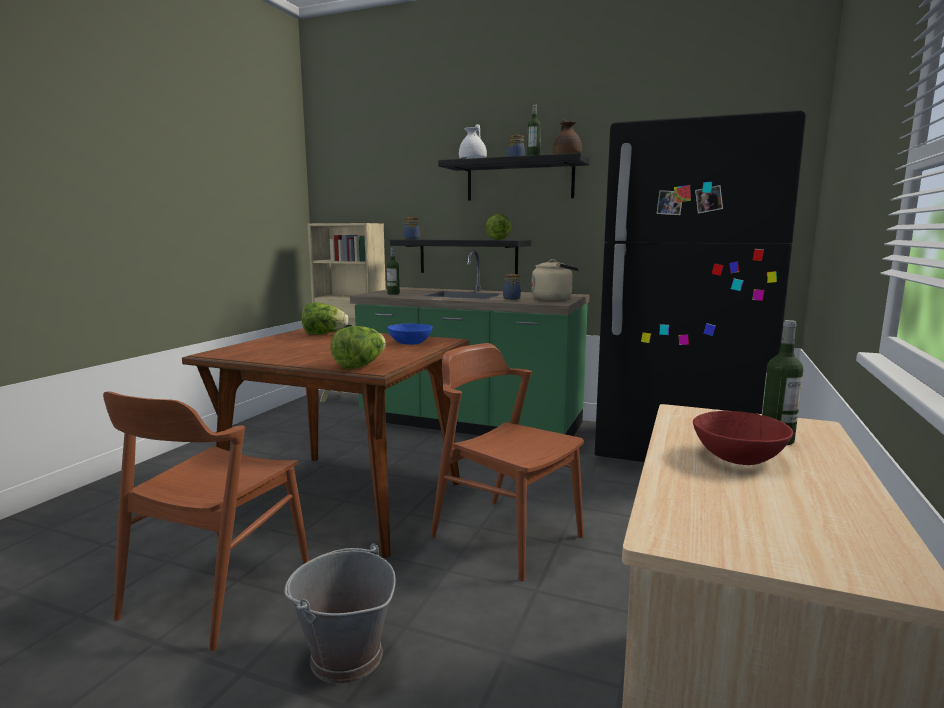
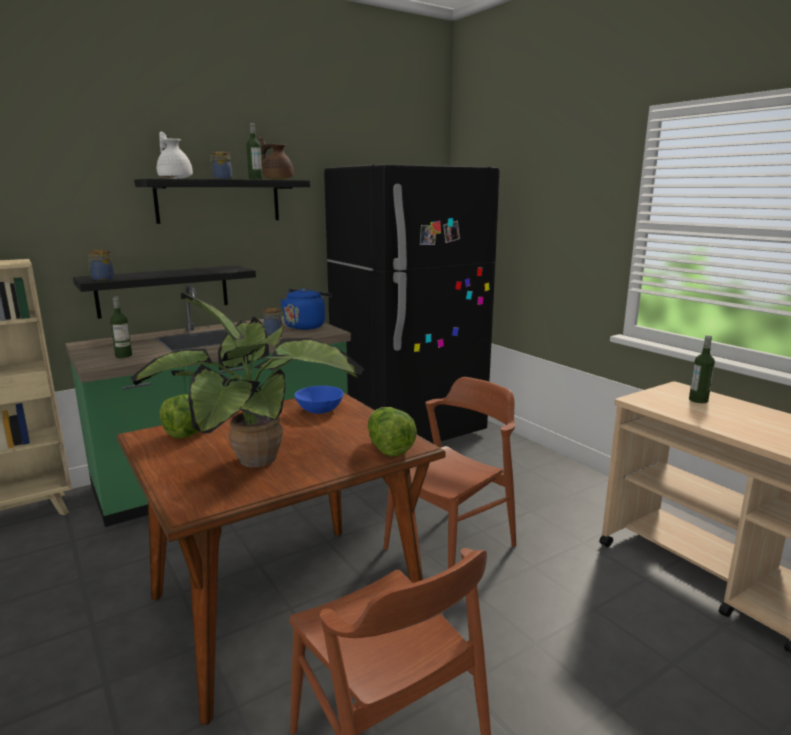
camera: 55 degrees left, 5 degrees up
grey bucket [284,544,396,684] -> none
brown chair [431,343,584,581] -> brown chair turned 150 degrees clockwise [384,377,516,569]
lettuce [486,214,511,240] -> none
beige kettle [531,259,579,300] -> blue kettle [280,288,332,330]
red bowl [693,411,793,465] -> none
none -> potted plant [130,292,364,468]

